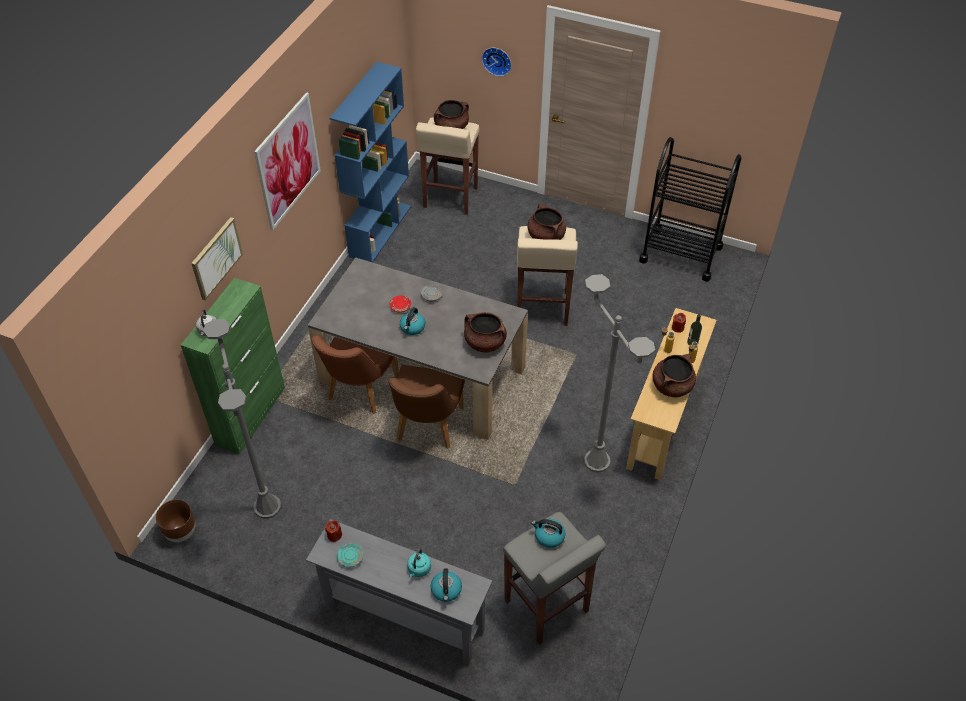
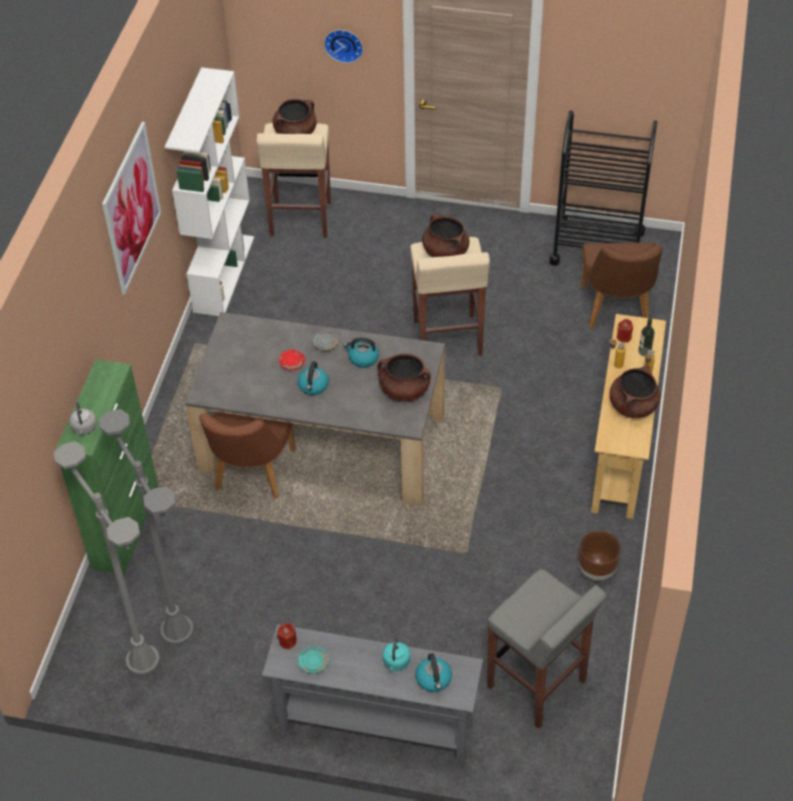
camera: 10 degrees left, 0 degrees up
brown planter [156,500,196,542] -> brown planter moved to [578,531,621,581]
picture [191,217,243,300] -> none
blue bookcase [330,62,411,263] -> white bookcase [165,67,254,316]
brown chair [388,365,465,449] -> brown chair moved to [581,243,663,329]
kettle [531,519,566,548] -> kettle moved to [343,337,379,368]
grey floor lamp [584,274,655,472] -> grey floor lamp moved to [54,441,160,675]

